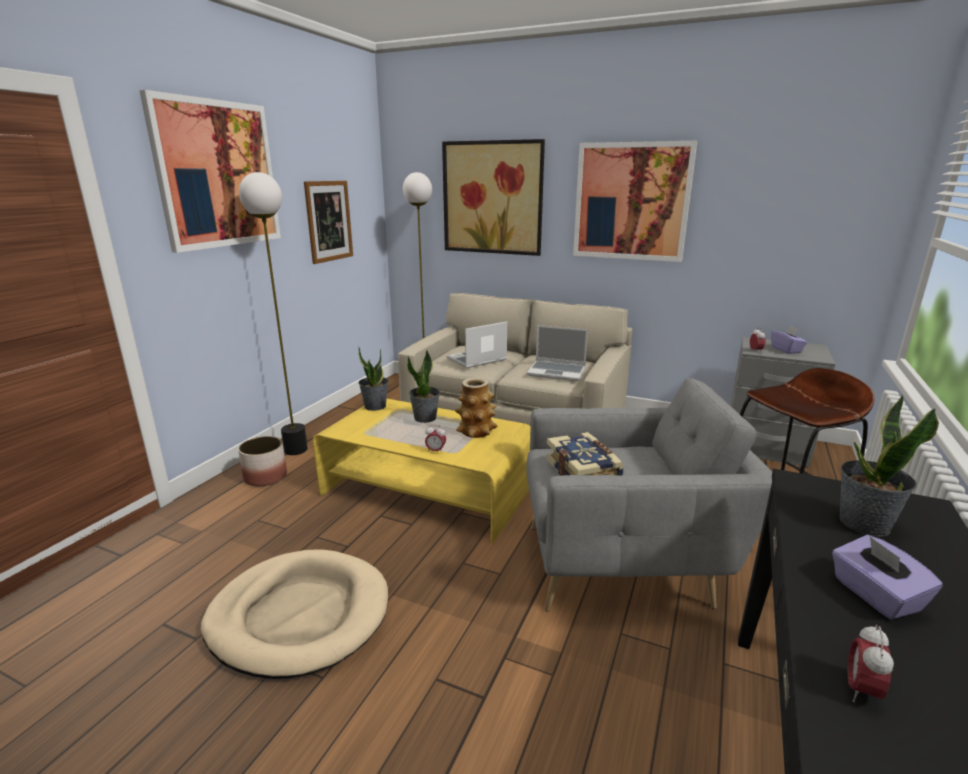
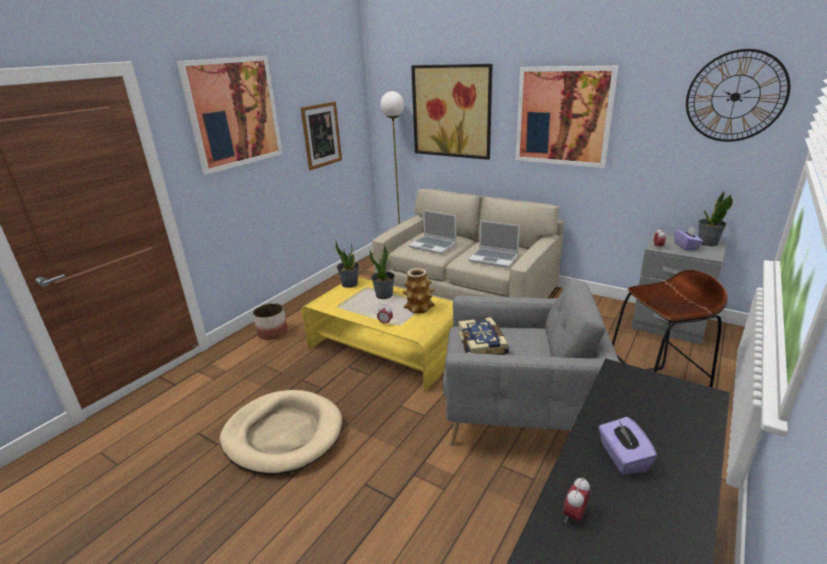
camera: 10 degrees right, 5 degrees up
floor lamp [239,172,308,455] -> none
laptop [447,321,507,368] -> laptop turned 120 degrees counterclockwise [409,210,457,254]
potted plant [839,395,939,537] -> potted plant moved to [698,192,733,246]
none -> wall clock [686,49,790,142]

